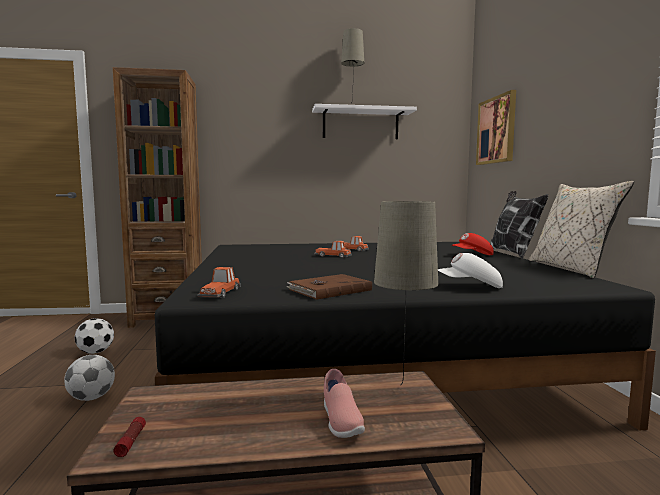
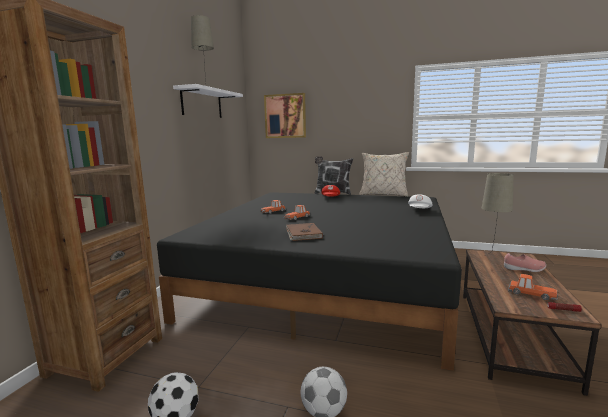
camera: 65 degrees left, 5 degrees up
toy car [197,267,241,298] -> toy car moved to [508,274,558,300]
brown book [286,274,372,300] -> brown book moved to [286,223,323,241]

